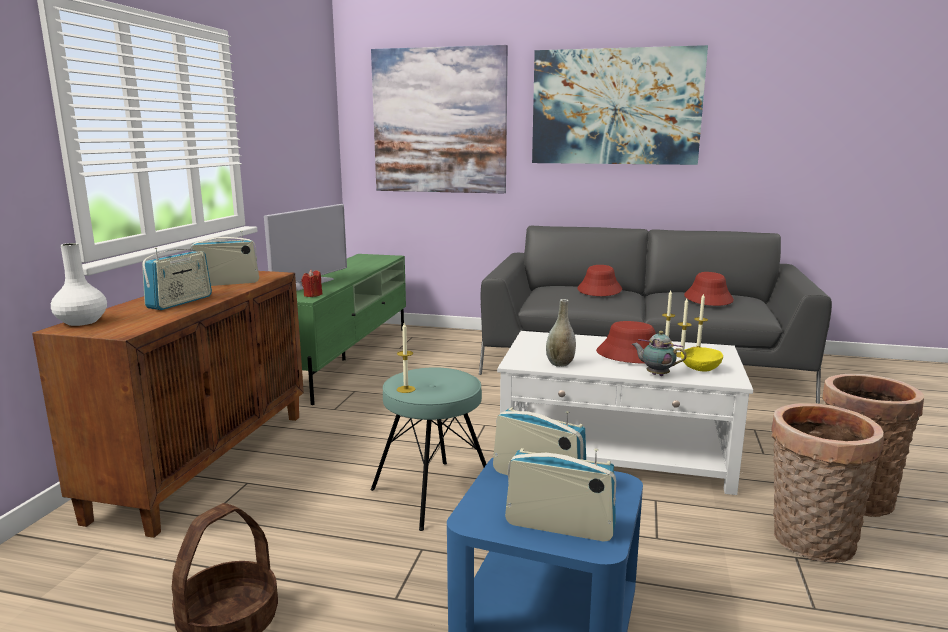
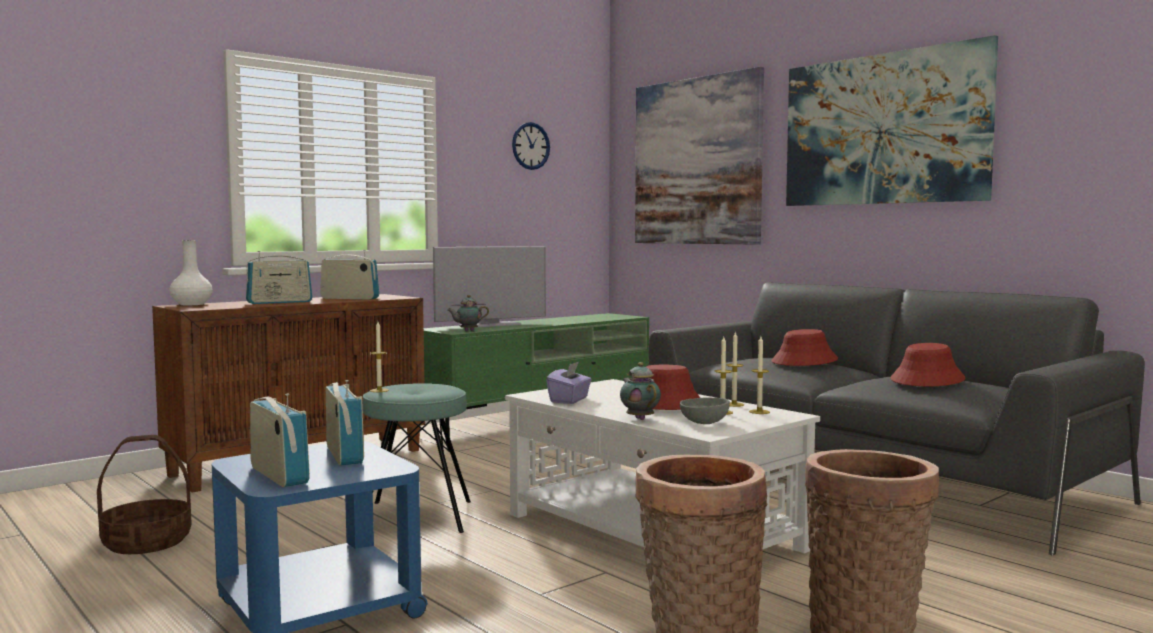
camera: 35 degrees right, 10 degrees down
red candle [301,270,322,297] -> teapot [447,295,489,331]
grey vase [546,299,576,367] -> purple tissue box [546,362,592,404]
yellow bowl [681,347,723,371] -> grey bowl [680,397,730,424]
none -> wall clock [512,122,550,170]

